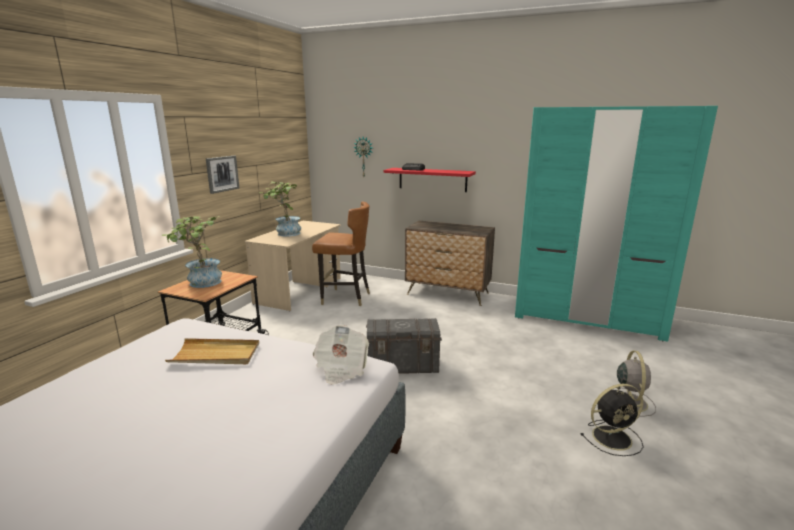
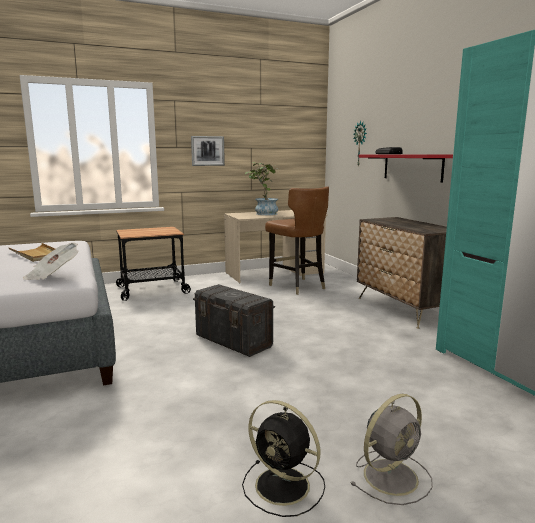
camera: 45 degrees right, 5 degrees down
potted plant [162,216,222,288] -> none

